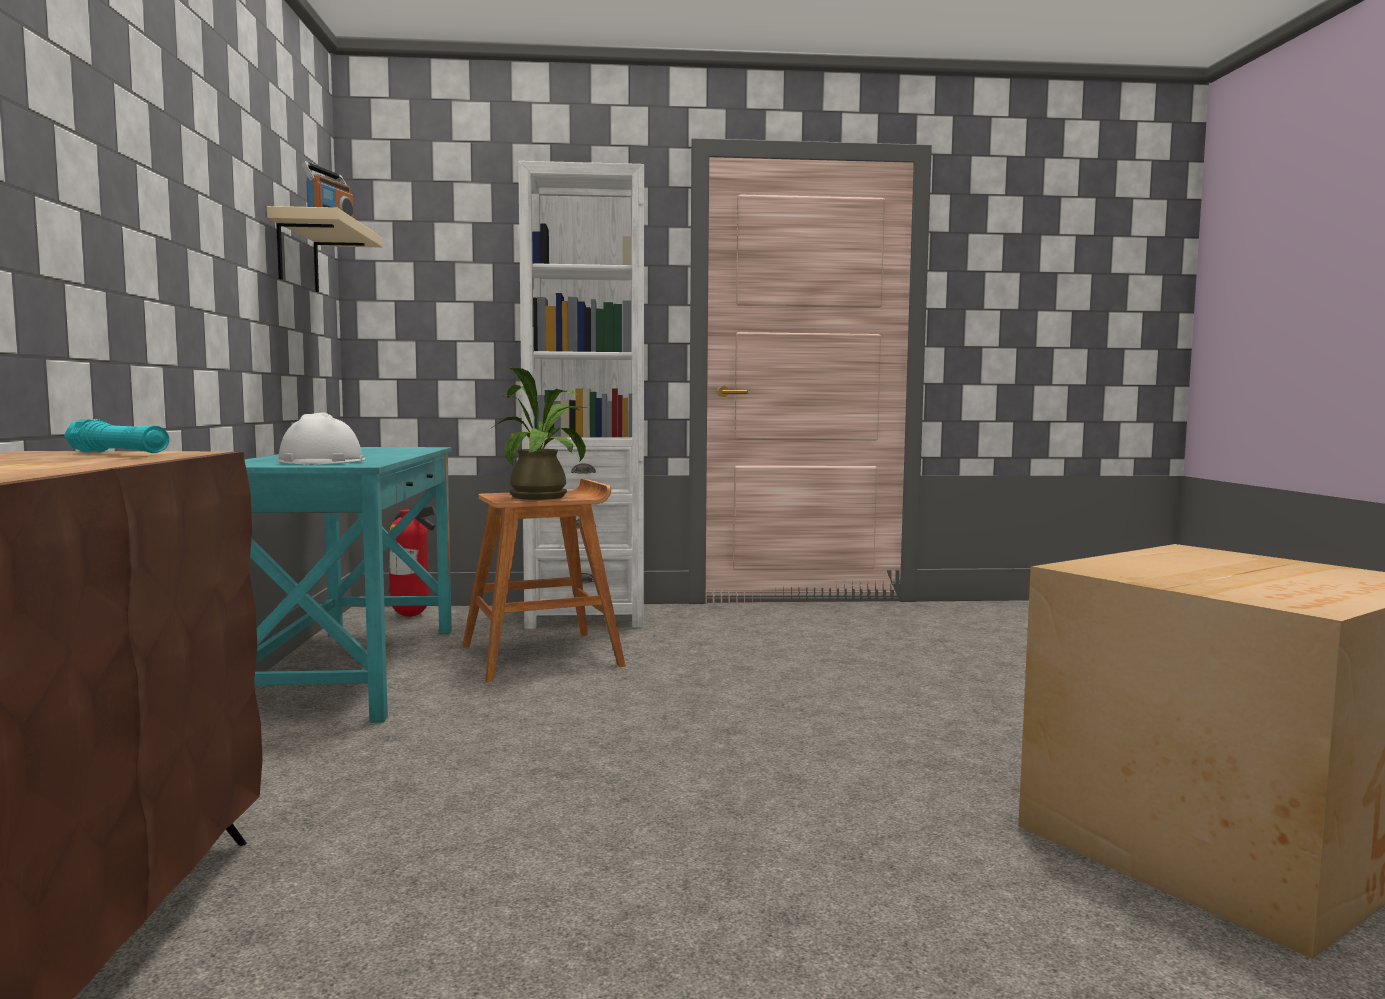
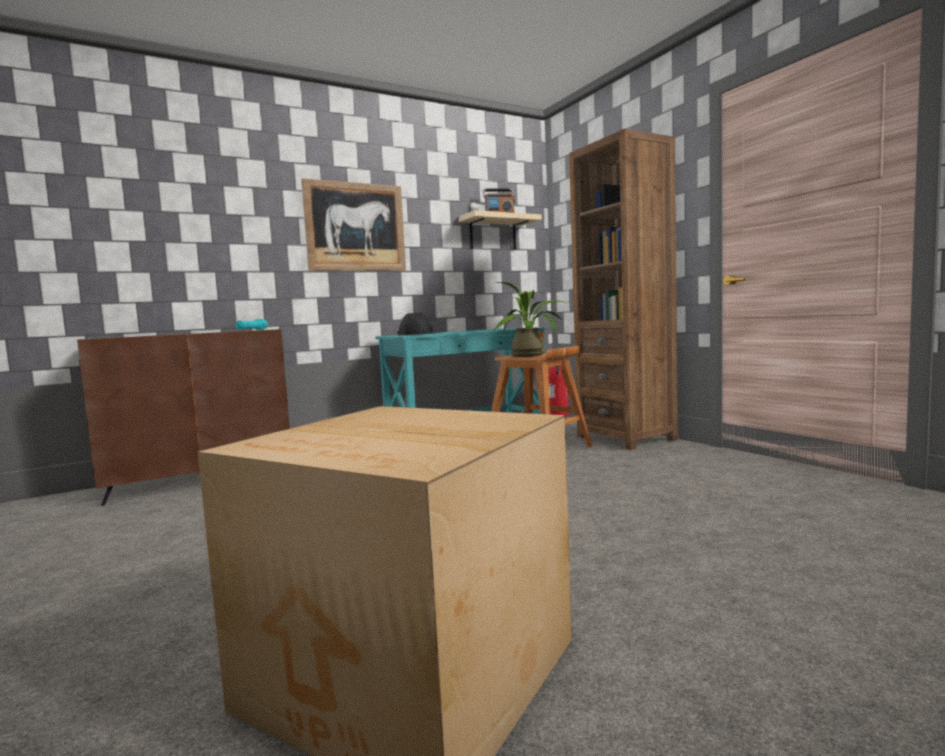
camera: 65 degrees right, 0 degrees up
white hard hat [278,412,365,465] -> black hard hat [398,312,436,336]
white bookcase [518,161,644,629] -> brown bookcase [569,128,678,450]
none -> picture [301,178,406,271]

